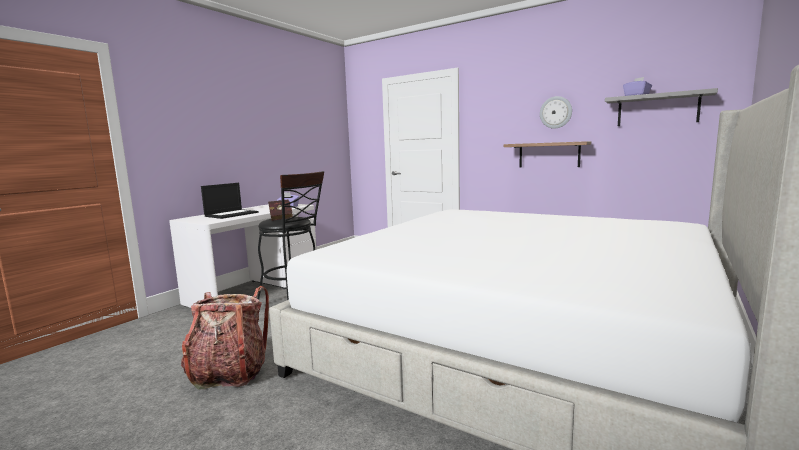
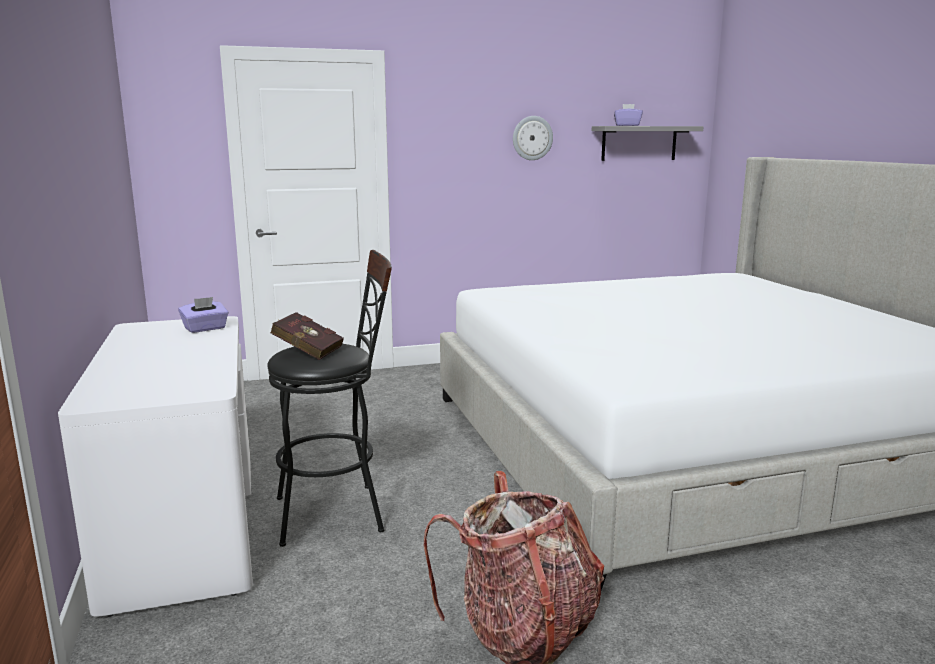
camera: 50 degrees left, 5 degrees up
laptop [201,183,258,219] -> none
shelf [504,141,591,168] -> none

